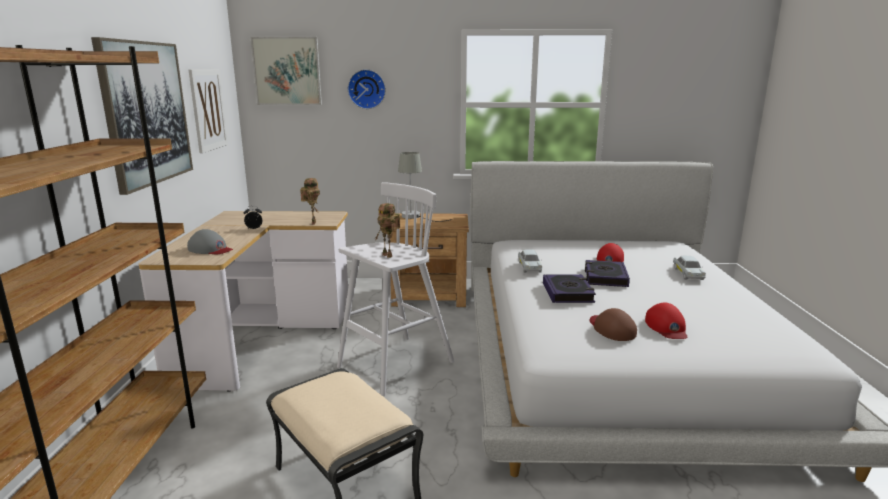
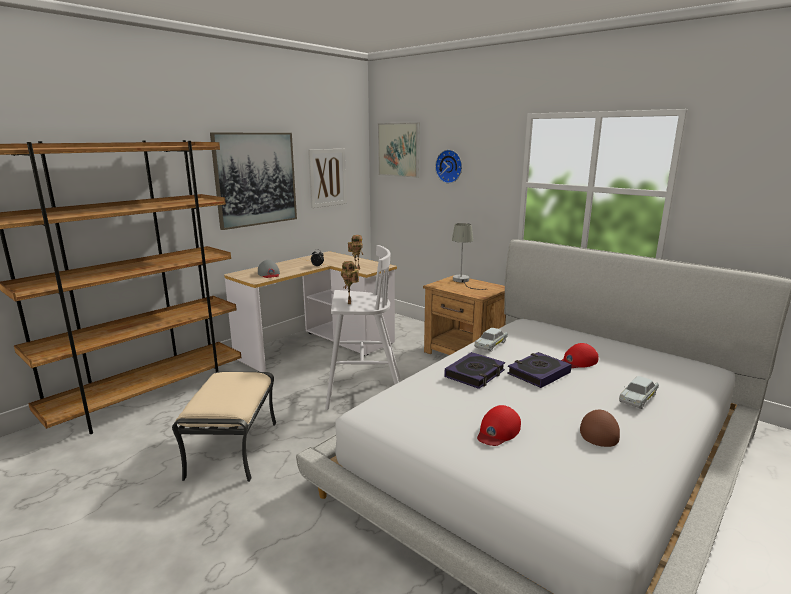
camera: 40 degrees right, 0 degrees up
brown cap [589,308,637,341] -> brown cap moved to [580,410,620,447]

